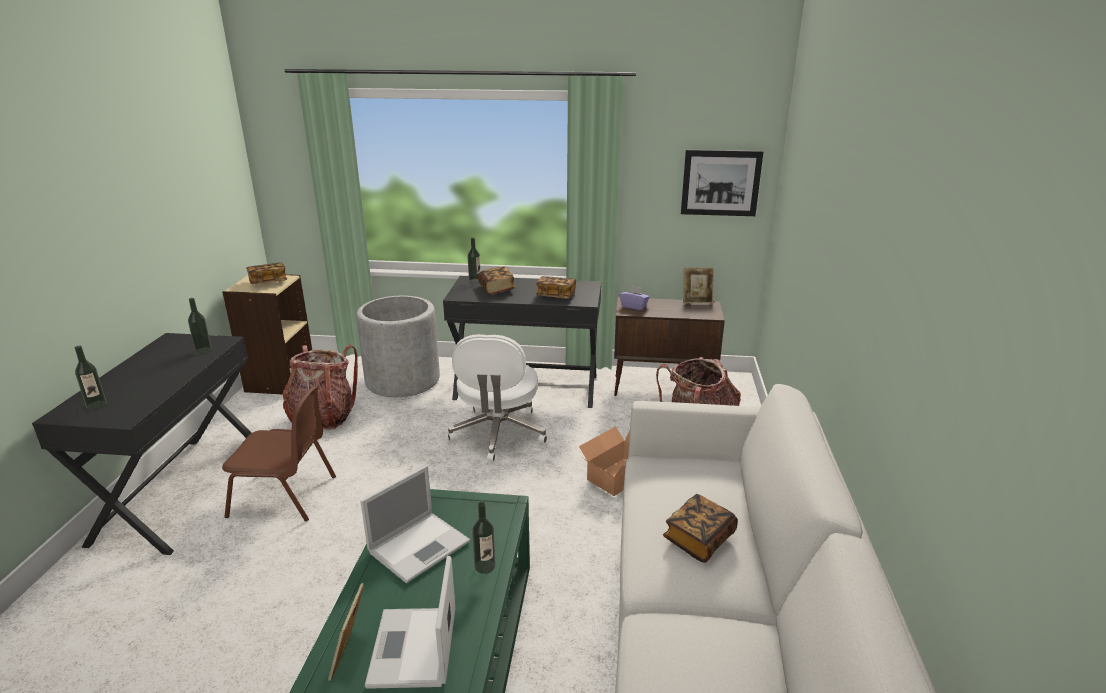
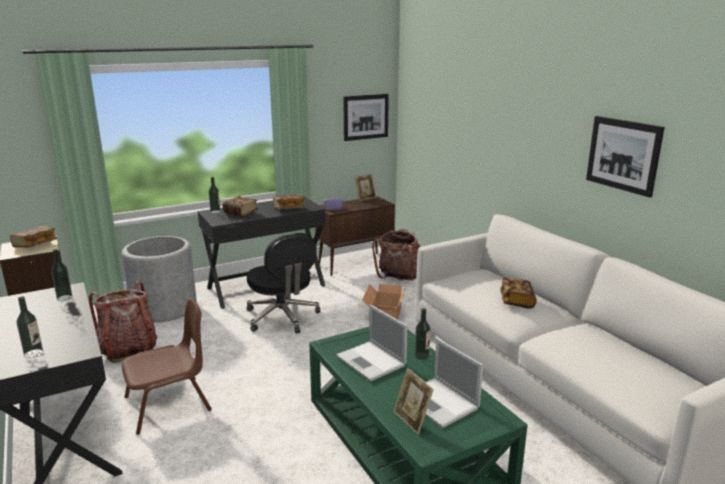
camera: 35 degrees left, 5 degrees down
laptop [360,465,470,583] -> laptop turned 135 degrees clockwise [336,305,407,381]
white office chair [448,334,547,462] -> black office chair [247,233,320,333]
none -> picture [586,116,665,198]

